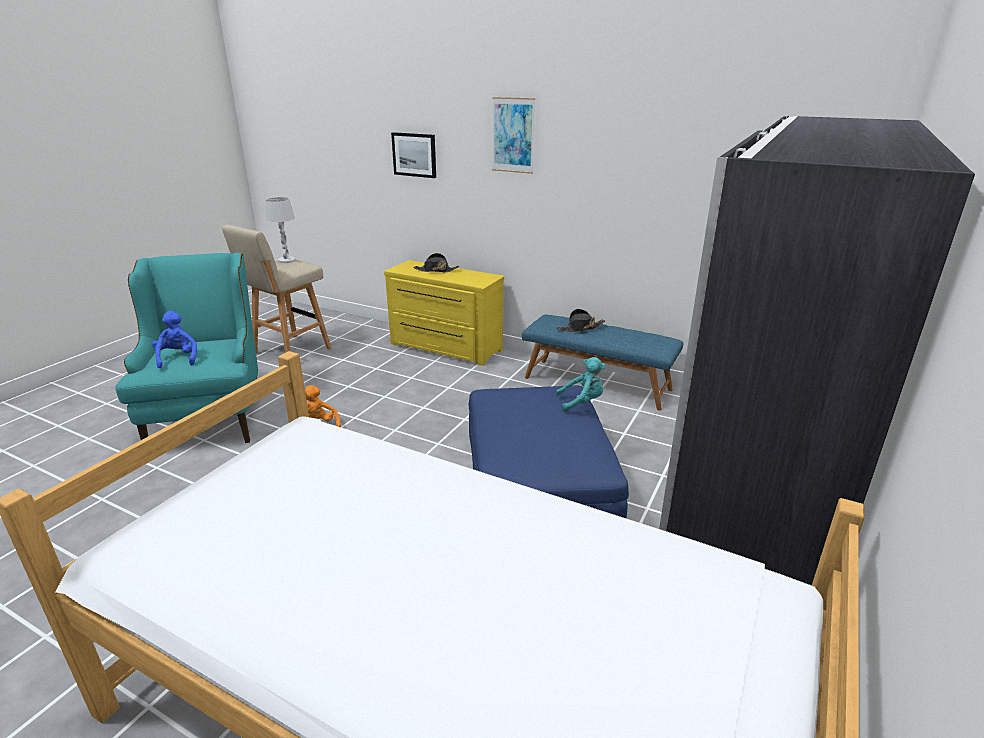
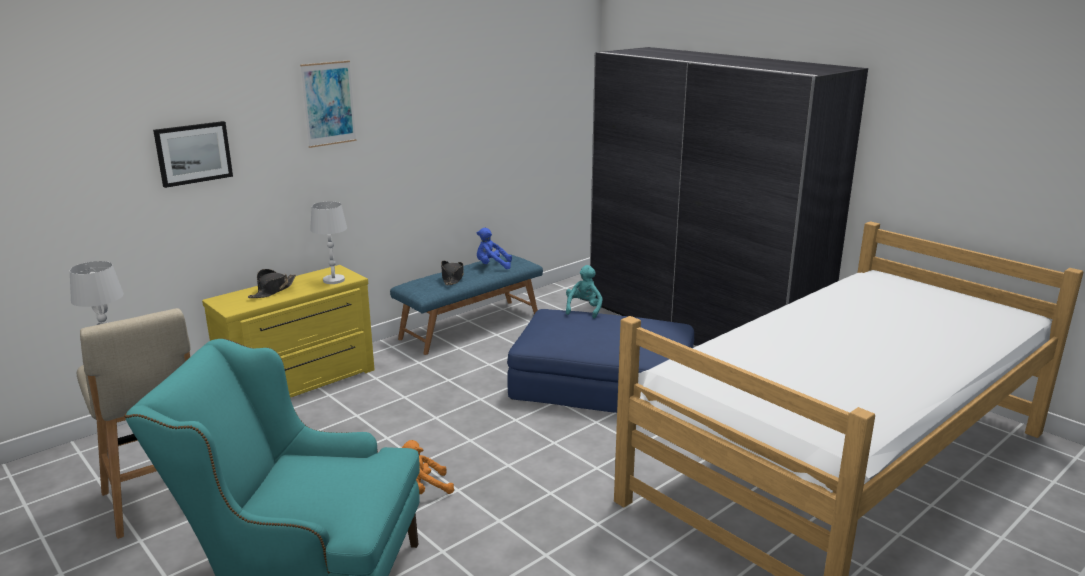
camera: 70 degrees left, 5 degrees down
blue plush toy [152,311,197,368] -> blue plush toy moved to [476,228,512,269]
none -> white table lamp [310,201,347,284]

